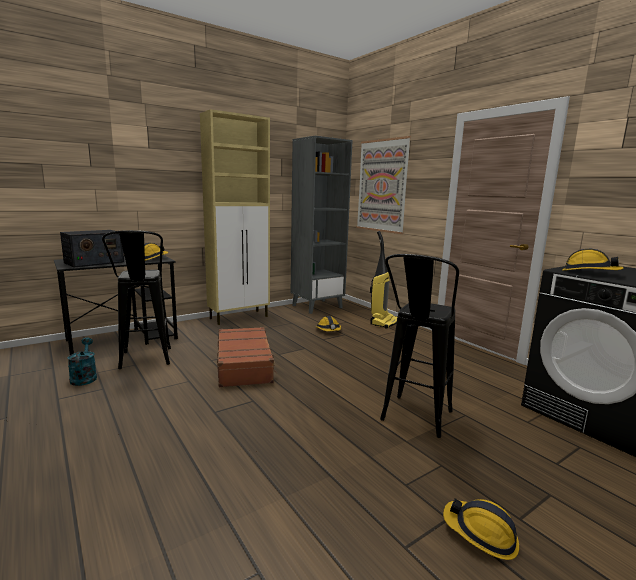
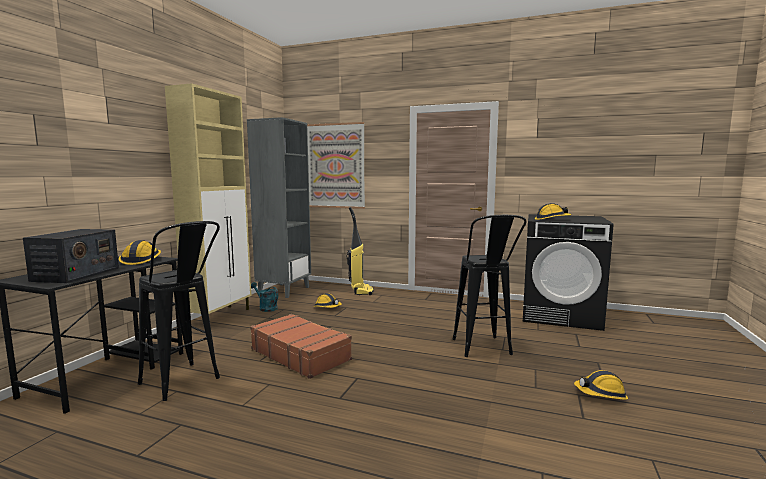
camera: 35 degrees left, 5 degrees down
turquoise watering can [68,338,97,386] -> turquoise watering can moved to [251,282,278,312]

